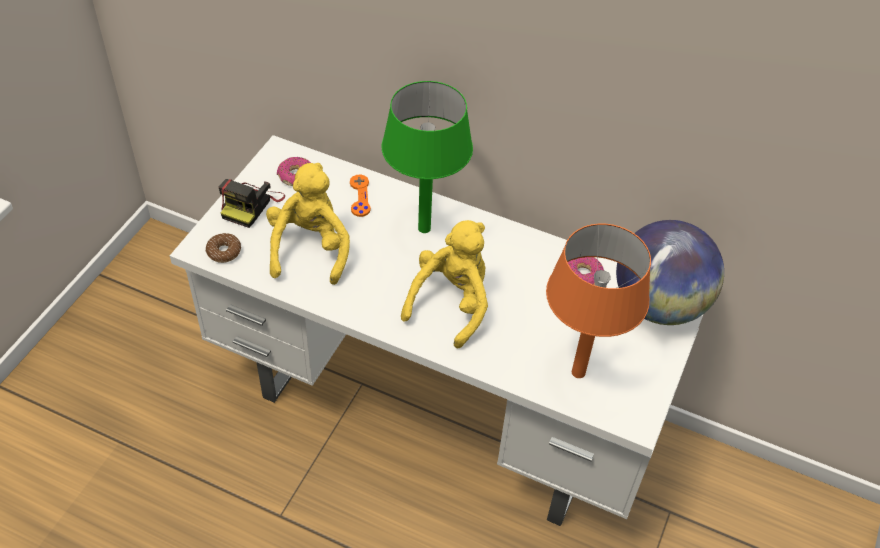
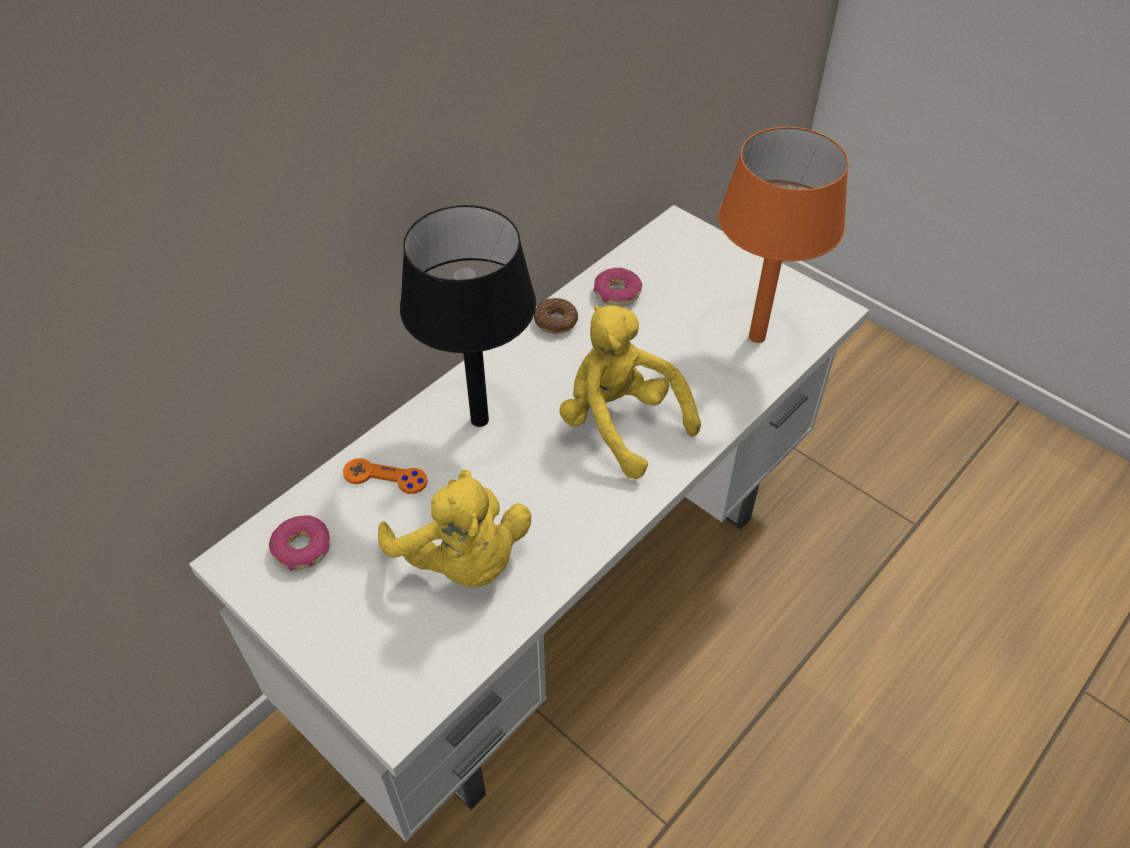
camera: 70 degrees left, 0 degrees up
donut [206,233,241,263] -> donut moved to [534,298,578,334]
camera [219,179,285,228] -> none
yellow plush toy [266,163,350,285] -> yellow plush toy turned 150 degrees counterclockwise [378,470,531,587]
green table lamp [382,81,473,233] -> black table lamp [400,205,536,427]
globe [616,220,724,325] -> none

